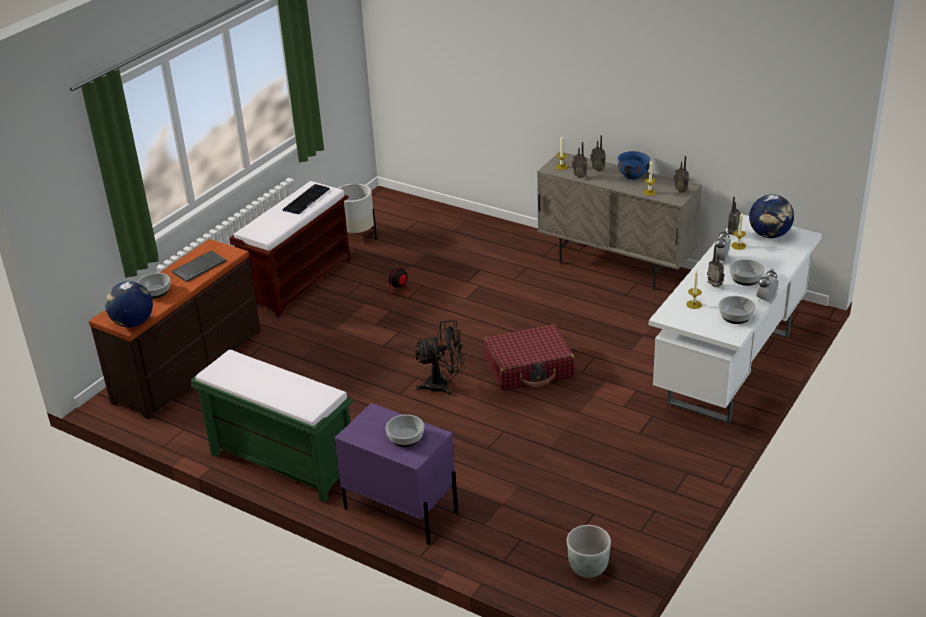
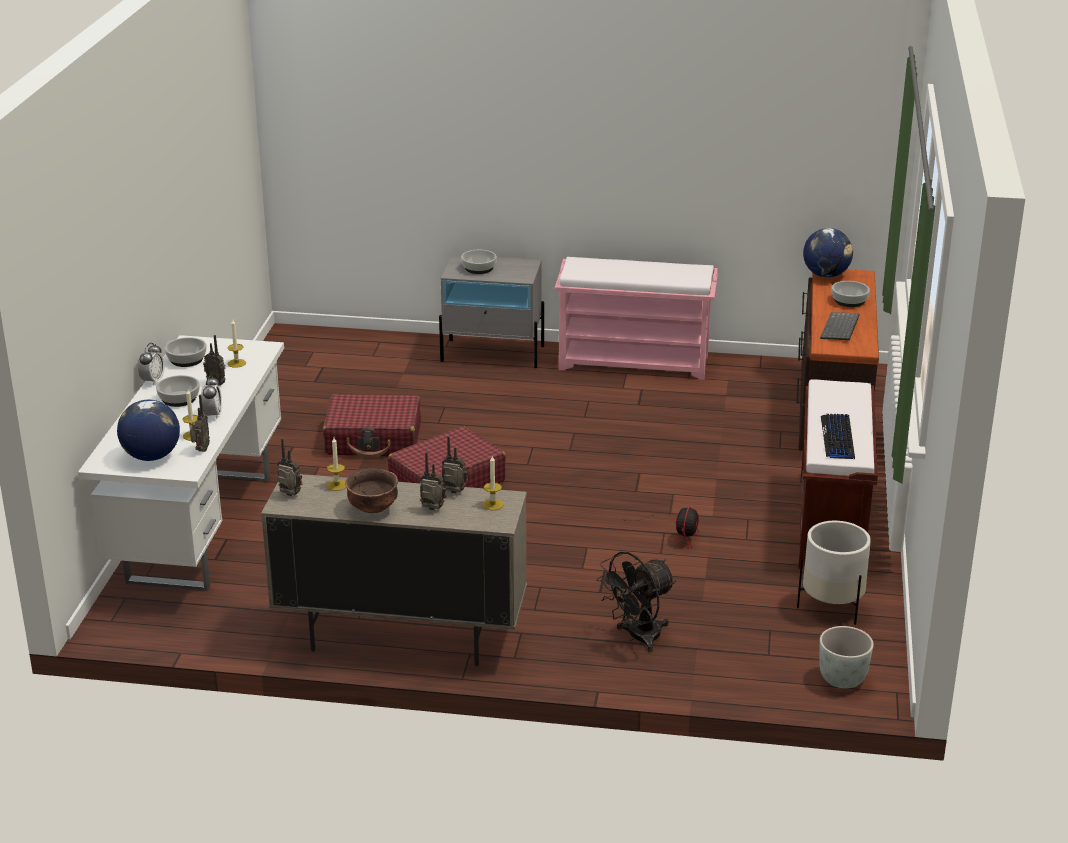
camera: 155 degrees right, 5 degrees down
green bench [191,349,353,503] -> pink bench [555,257,718,380]
purple nightstand [335,403,458,545] -> grey nightstand [439,254,544,368]
black fan [414,320,465,395] -> black fan moved to [597,552,676,652]
grey planter [567,525,611,578] -> grey planter moved to [819,626,874,688]
blue bowl [618,151,650,180] -> brown bowl [345,468,398,513]
none -> red suitcase [323,394,421,458]

